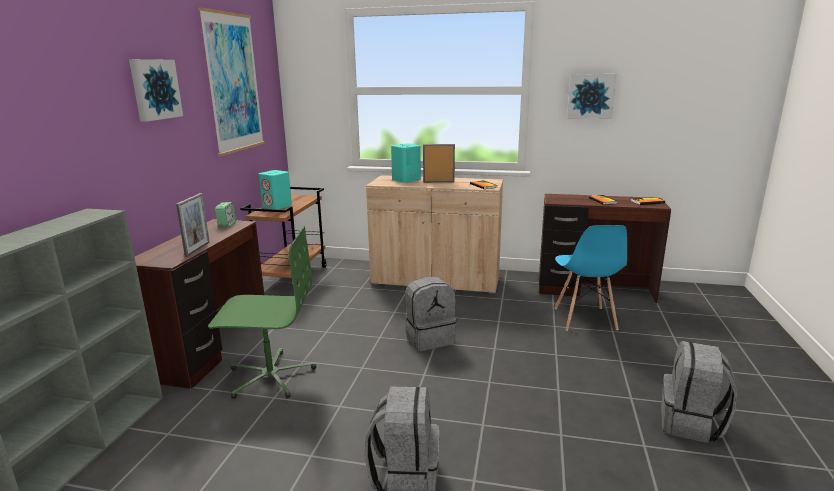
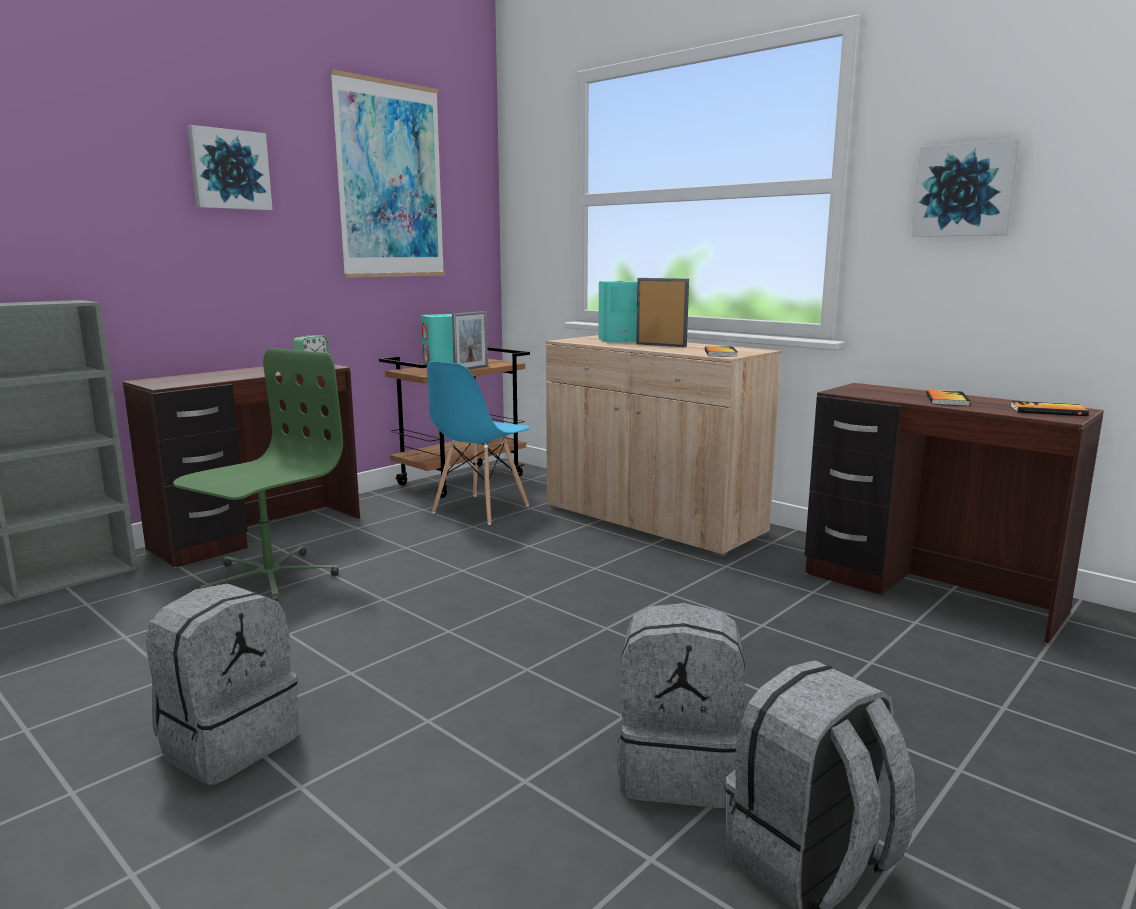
camera: 30 degrees right, 5 degrees down
picture frame [176,193,210,257] -> picture frame moved to [452,311,488,369]
green office chair [208,225,316,399] -> green office chair turned 90 degrees counterclockwise [173,348,343,601]
grey backpack [405,277,456,351] -> grey backpack moved to [617,603,745,808]
blue chair [554,225,627,331] -> blue chair moved to [427,361,530,525]

